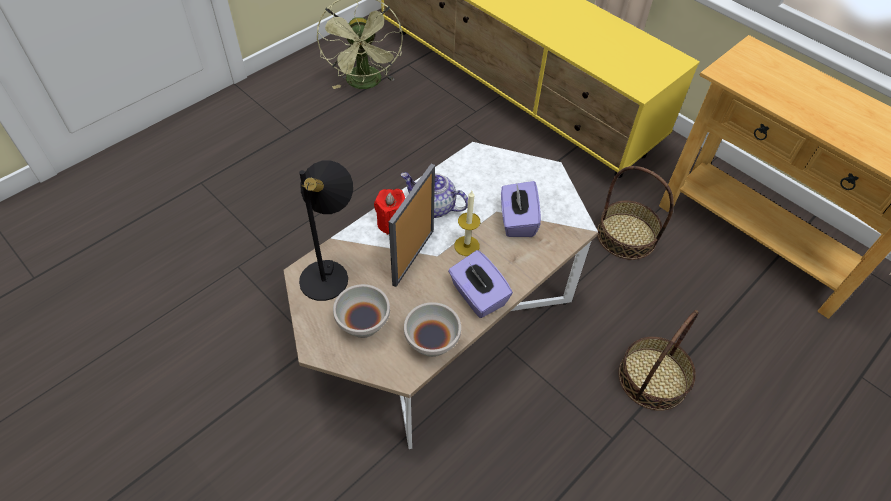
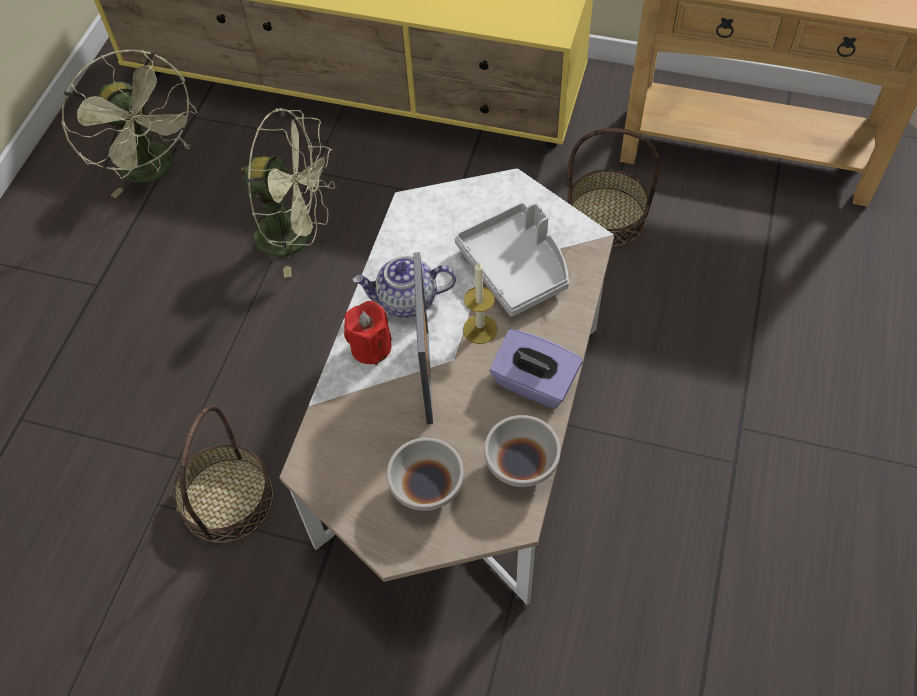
camera: 25 degrees left, 5 degrees up
black table lamp [299,160,353,301] -> none
purple tissue box [501,181,541,237] -> grey tray [454,202,569,317]
basket [619,310,699,411] -> basket moved to [173,405,274,543]
none -> green fan [241,108,335,278]

